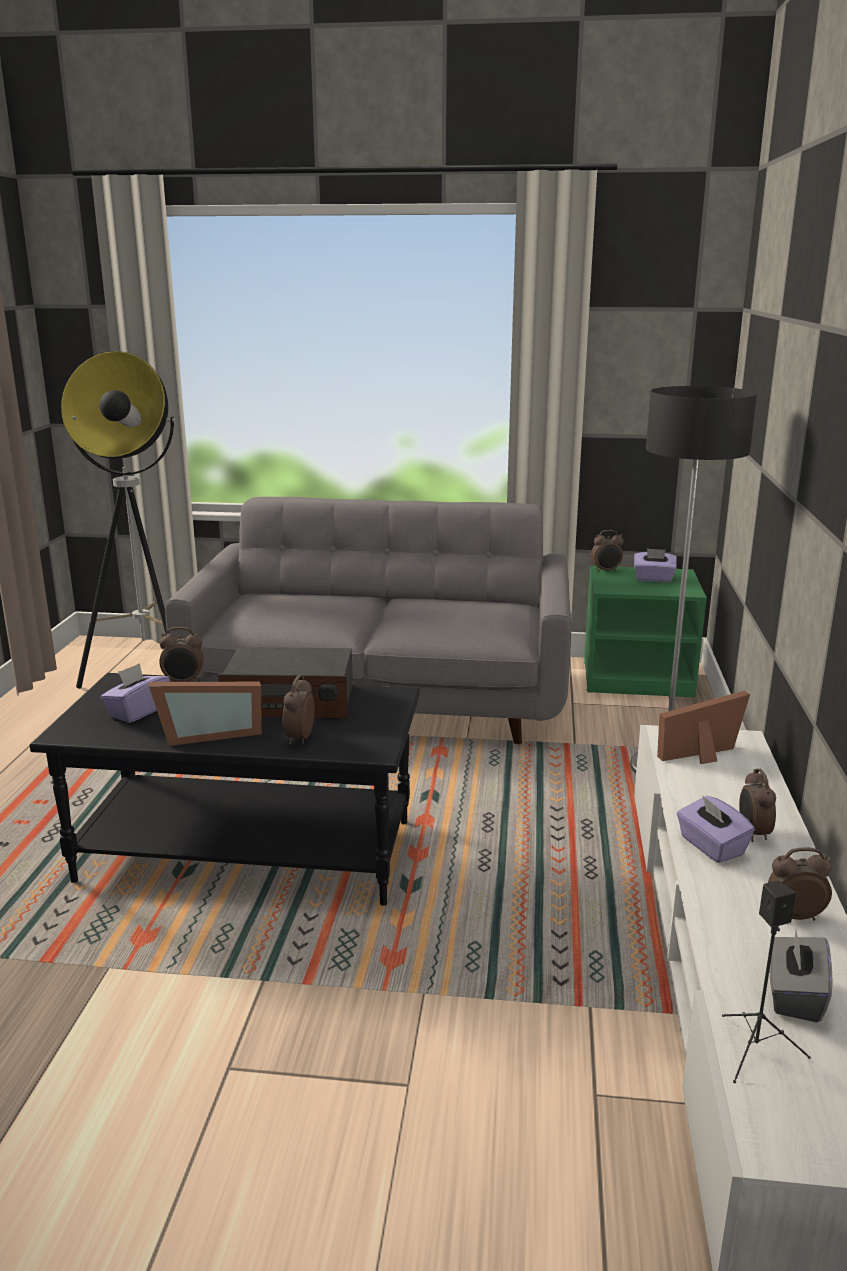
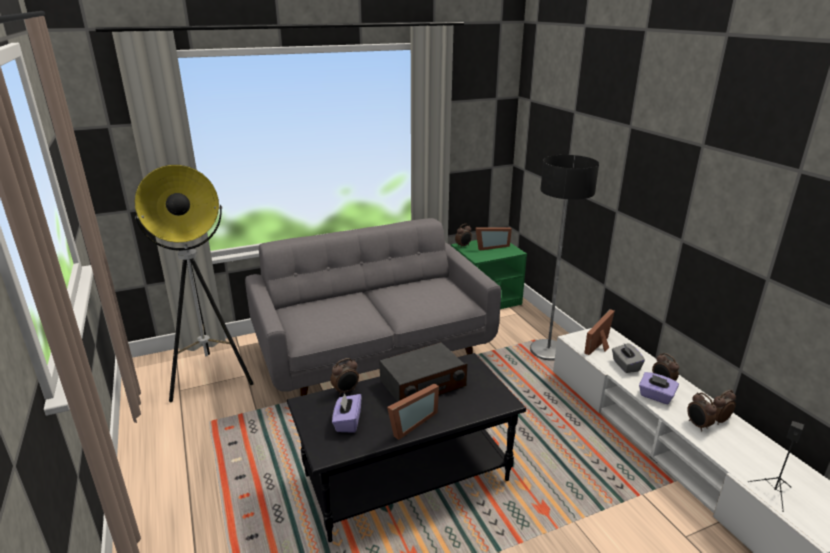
camera: 30 degrees left, 5 degrees up
alarm clock [283,675,315,745] -> alarm clock moved to [687,392,717,431]
purple tissue box [634,548,677,582] -> picture frame [475,227,512,251]
grey tissue box [770,930,833,1023] -> grey tissue box moved to [612,343,645,373]

